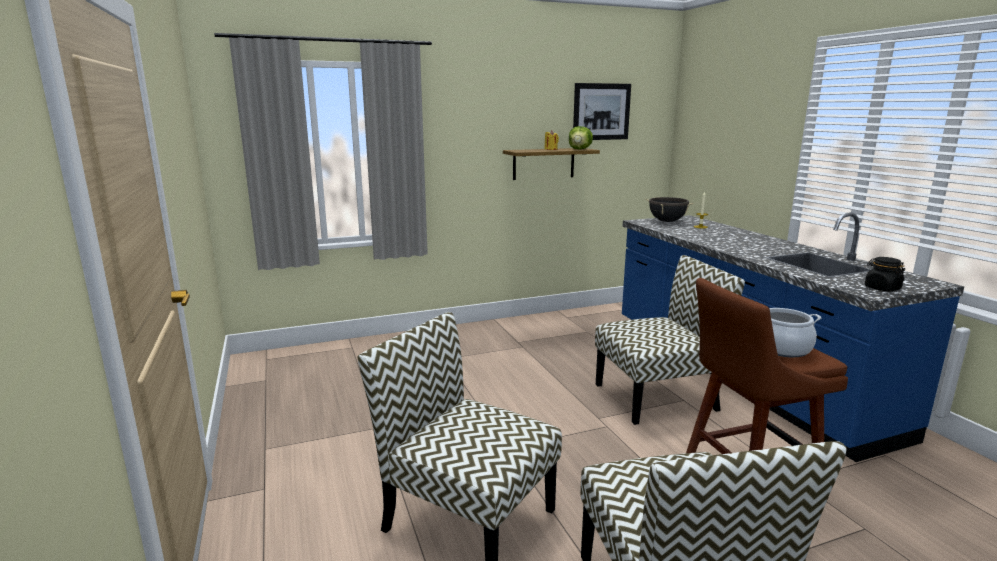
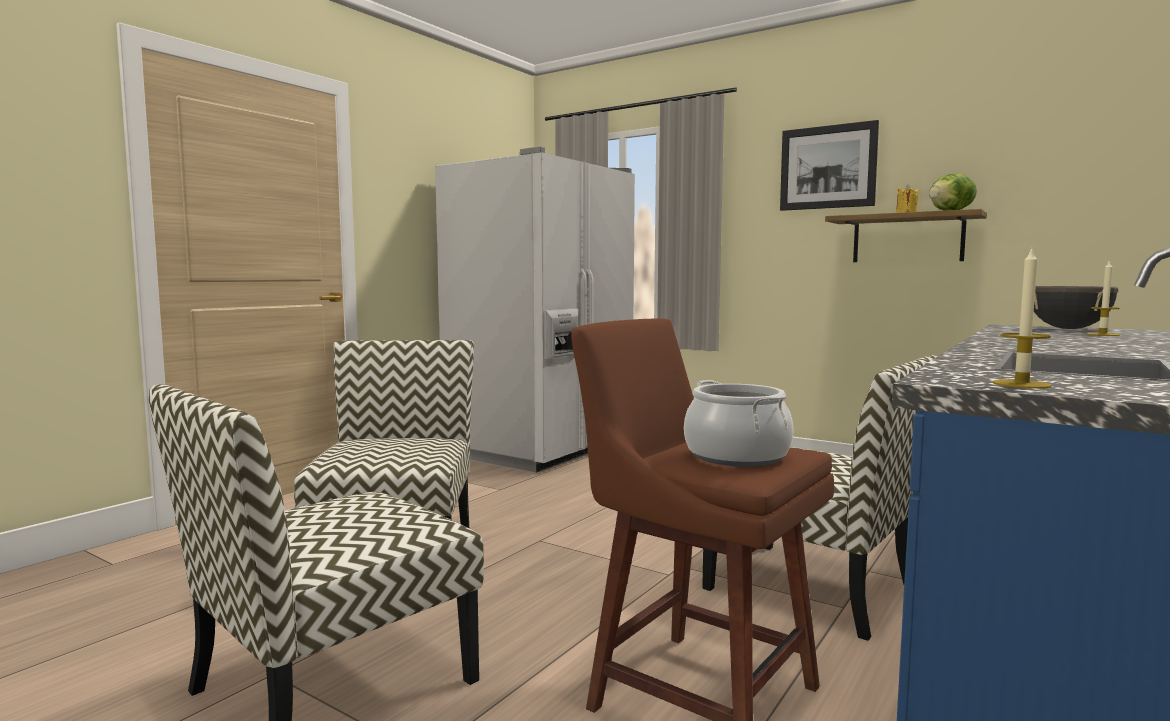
camera: 55 degrees right, 10 degrees down
picture [573,83,631,140] -> picture moved to [780,120,879,211]
black jar [865,257,905,291] -> candle [993,246,1052,389]
none -> white fridge [435,146,635,473]

